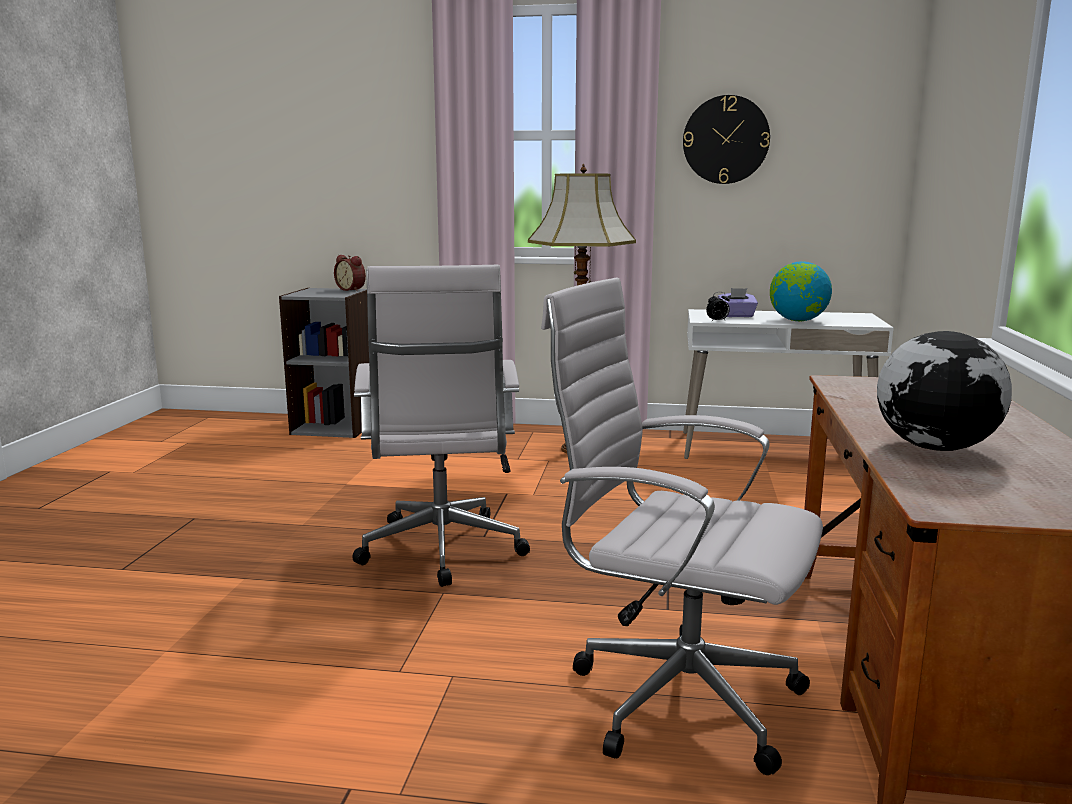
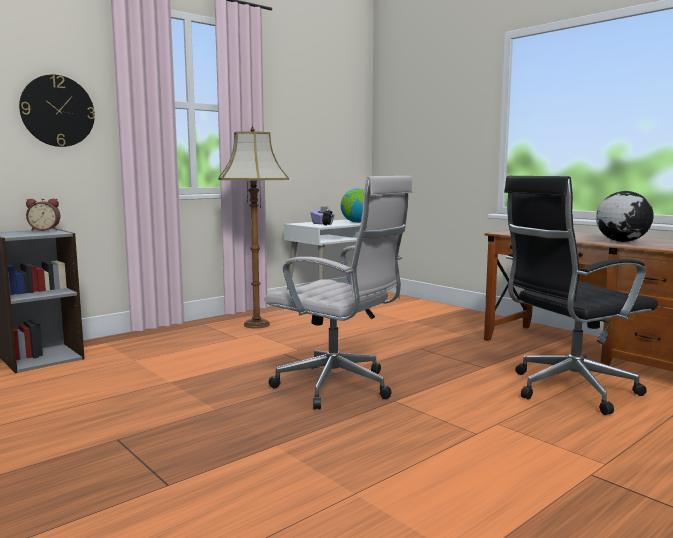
camera: 50 degrees left, 5 degrees down
white office chair [541,277,823,775] -> black office chair [504,176,658,415]
wall clock [683,95,770,184] -> wall clock moved to [19,74,95,147]

